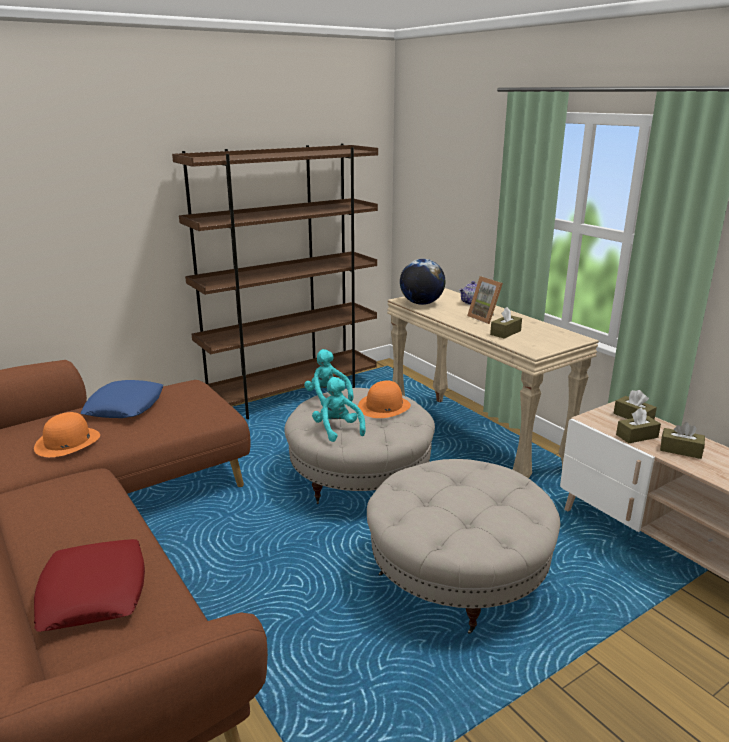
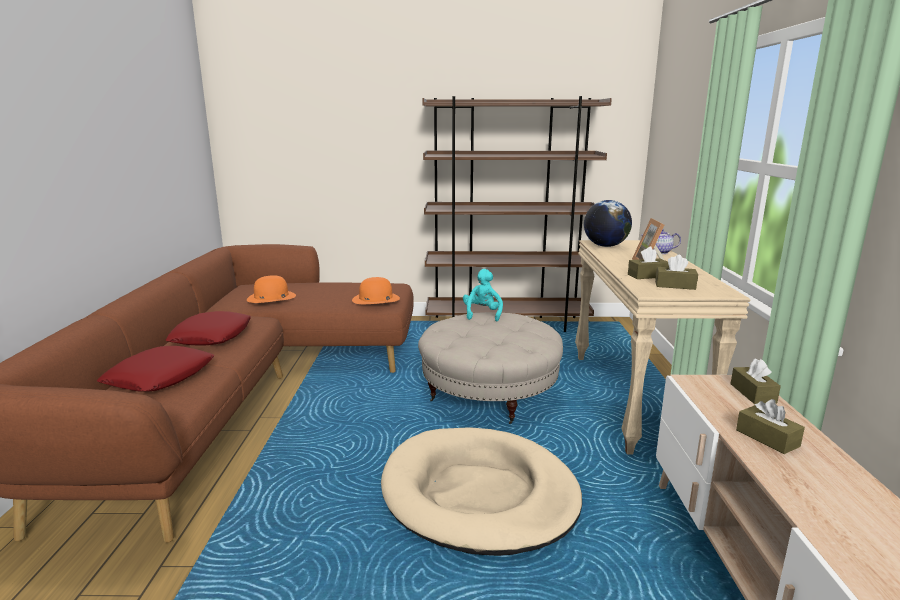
camera: 35 degrees right, 5 degrees down
blue pillow [81,380,164,418] -> none
turquoise plush toy [312,377,366,442] -> none
orange hat [358,380,411,418] -> orange hat moved to [352,277,400,304]
beige ottoman [367,459,560,634] -> beige dog bed [381,427,582,556]
brown tissue box [616,408,661,443] -> brown tissue box moved to [655,255,698,290]
none -> red pillow [165,311,251,345]

